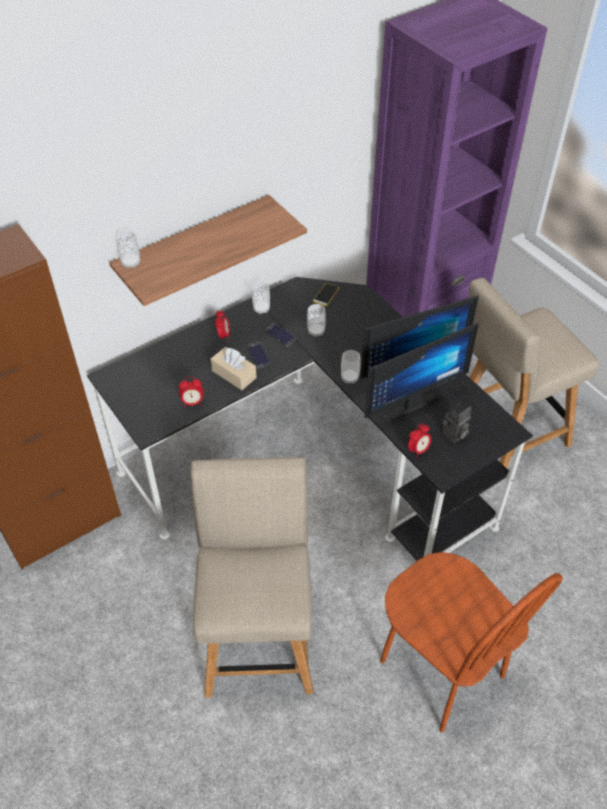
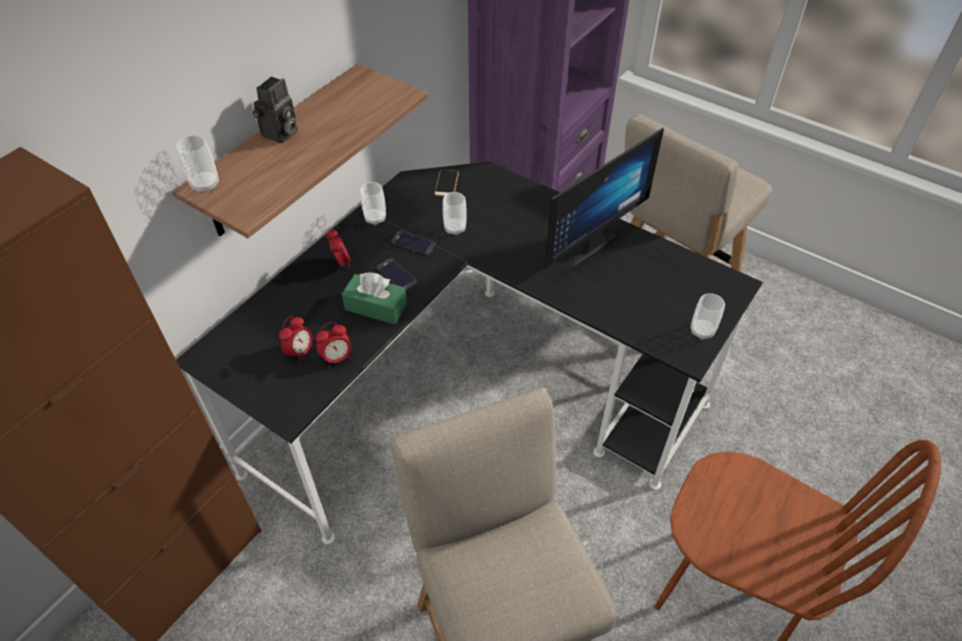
camera: 20 degrees left, 0 degrees up
beige tissue box [211,347,256,390] -> green tissue box [342,272,407,324]
cup [341,350,361,384] -> cup moved to [691,293,725,340]
monitor [364,322,479,422] -> none
alarm clock [408,423,431,458] -> alarm clock moved to [279,316,314,363]
camera [441,401,471,443] -> camera moved to [253,76,298,144]

